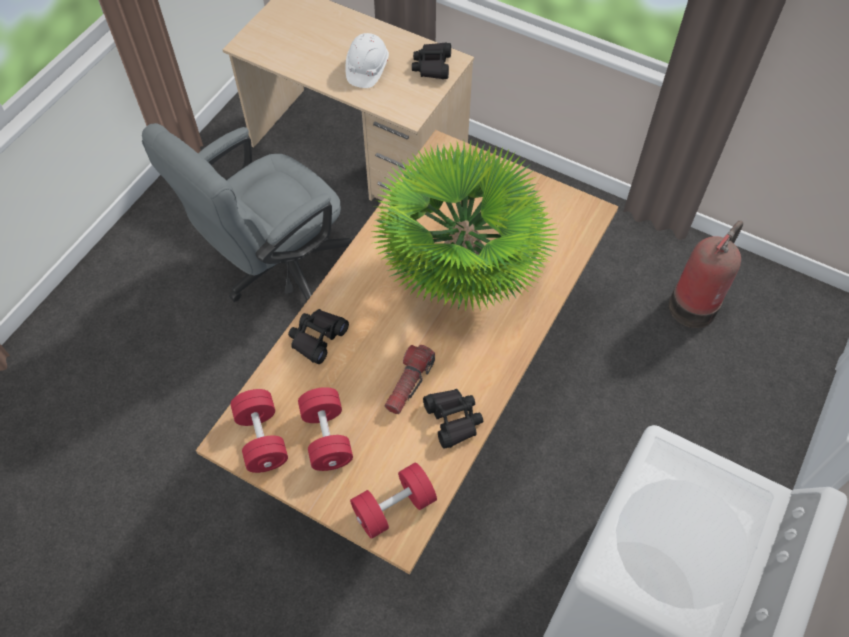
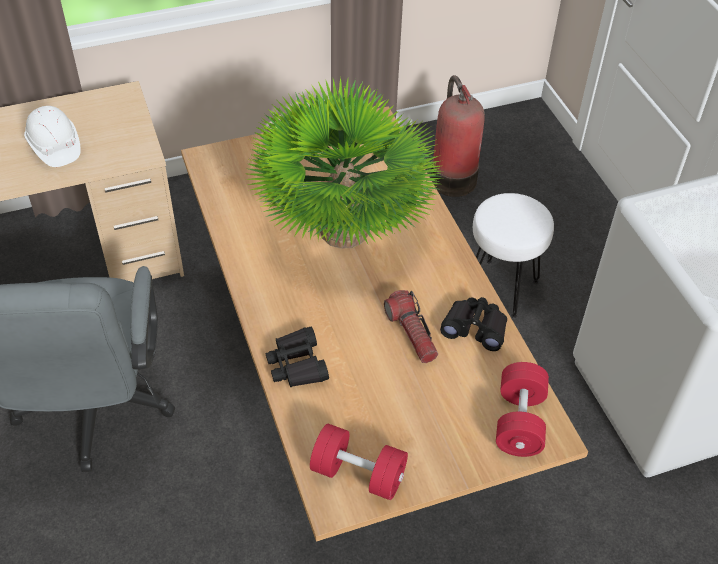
camera: 50 degrees left, 10 degrees down
red dumbbell [298,387,353,471] -> none
black binoculars [412,42,451,79] -> none
none -> white stool [473,193,554,318]

